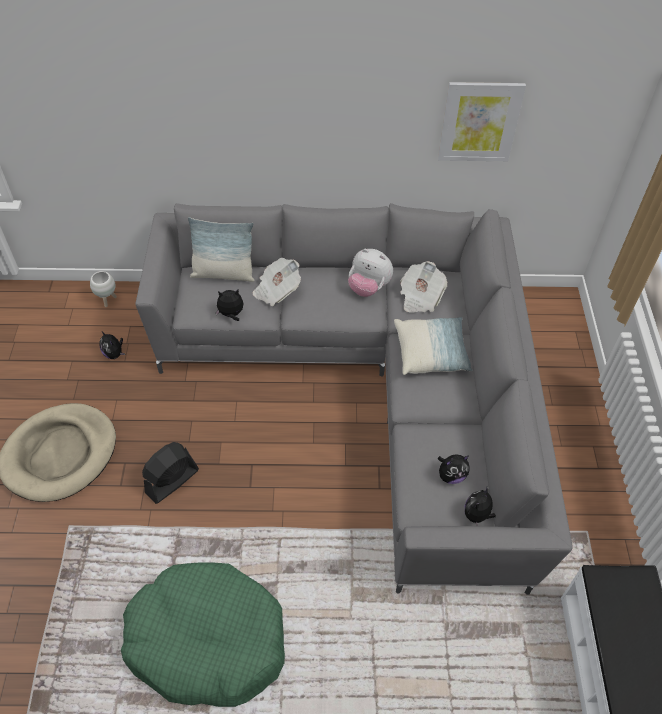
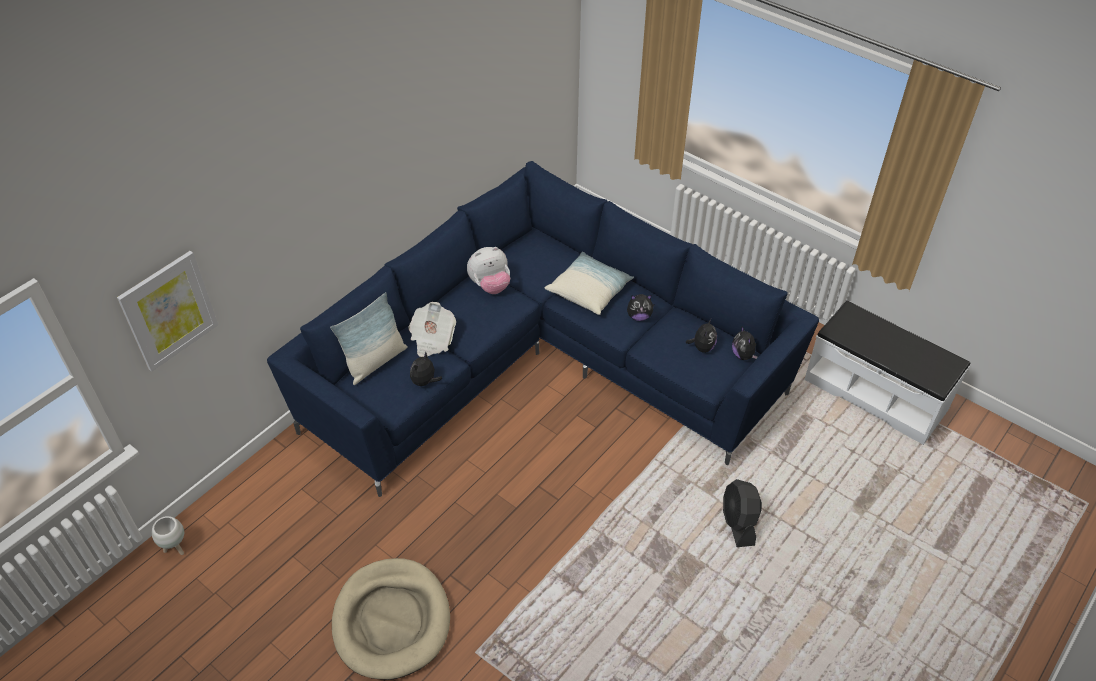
camera: 50 degrees left, 5 degrees down
white planter [90,271,117,307] -> white planter moved to [152,516,184,555]
plush toy [99,331,125,359] -> plush toy moved to [627,294,654,321]
green dog bed [121,563,285,707] -> none
grey sofa [135,203,573,595] -> blue sofa [267,161,819,497]
black fan [142,442,199,504] -> black fan moved to [723,479,762,547]
newspaper [400,261,447,312] -> none
picture [438,82,526,161] -> picture moved to [117,251,218,372]

